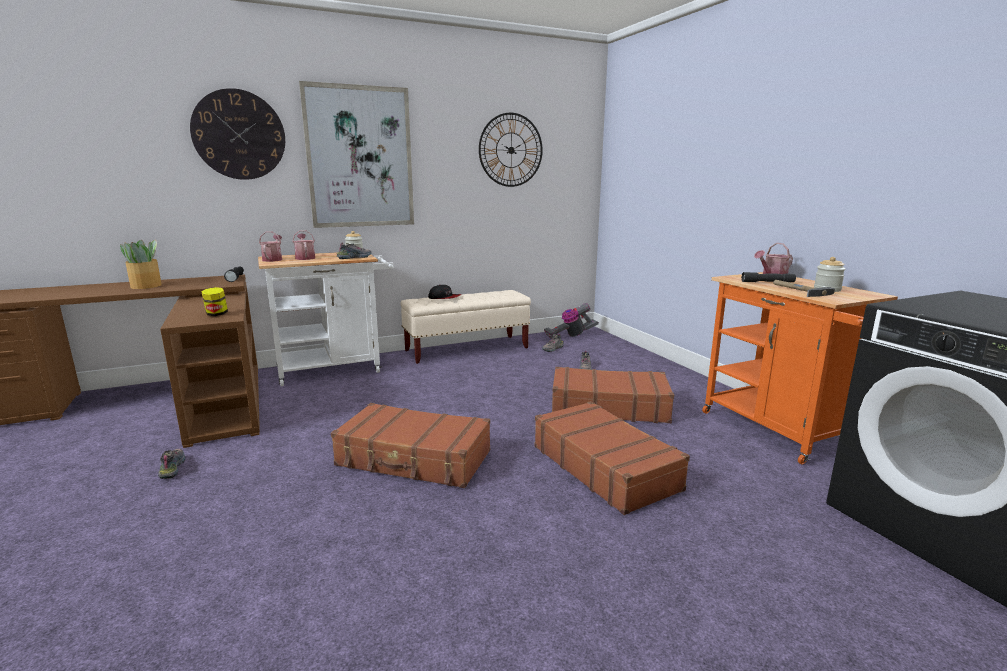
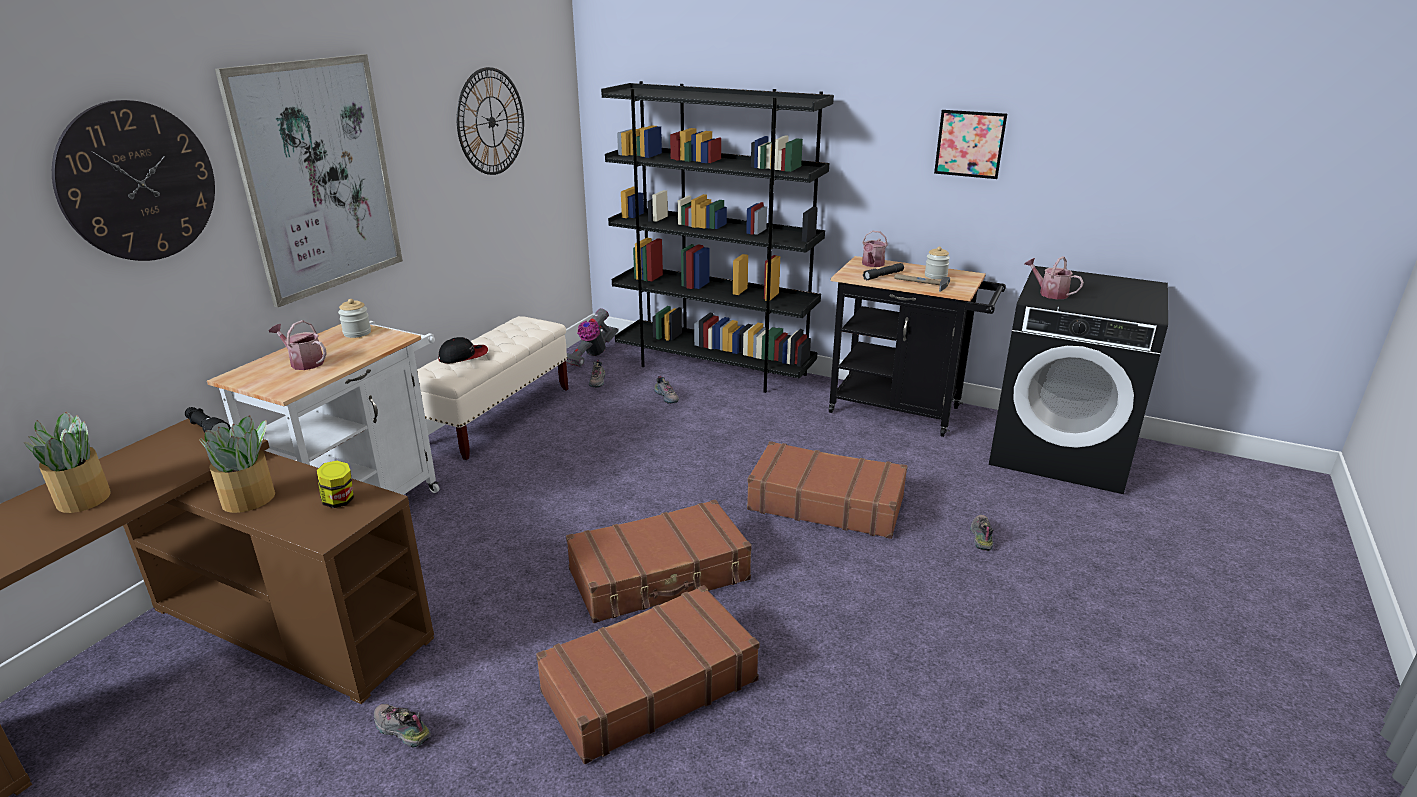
camera: 40 degrees left, 10 degrees up
watering can [259,232,282,262] -> watering can moved to [1024,256,1084,299]
shoe [336,243,372,259] -> shoe moved to [970,515,994,551]
brown suitcase [552,367,674,423] -> brown suitcase moved to [536,585,759,764]
orange cart [702,272,898,465] -> black cart [829,256,1006,437]
none -> potted plant [199,415,275,513]
none -> black bookcase [601,81,834,393]
none -> picture [934,110,1007,179]

